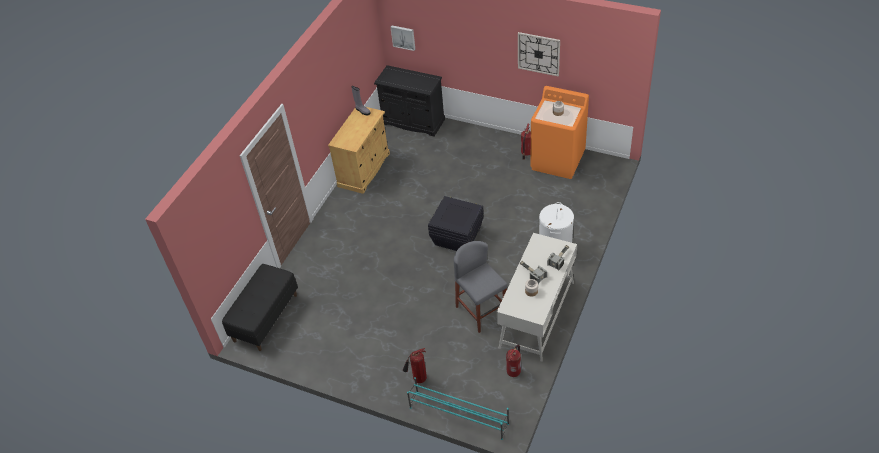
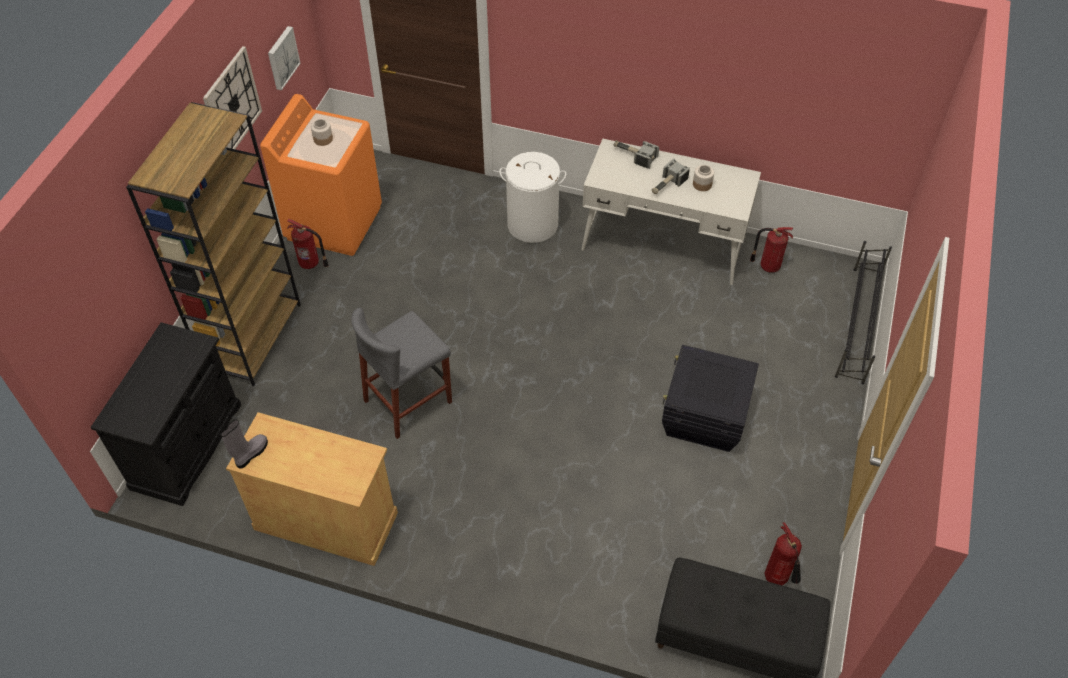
camera: 100 degrees left, 5 degrees up
picture [390,26,415,51] -> picture moved to [268,26,301,90]
fire extinguisher [403,348,427,383] -> fire extinguisher moved to [765,522,802,586]
turquoise shoe rack [407,377,509,440] -> black shoe rack [835,241,892,384]
black storage box [428,196,484,251] -> black storage box moved to [662,345,759,452]
grey stool [454,241,507,333] -> grey stool moved to [351,308,452,439]
none -> brown bookcase [126,102,301,386]

